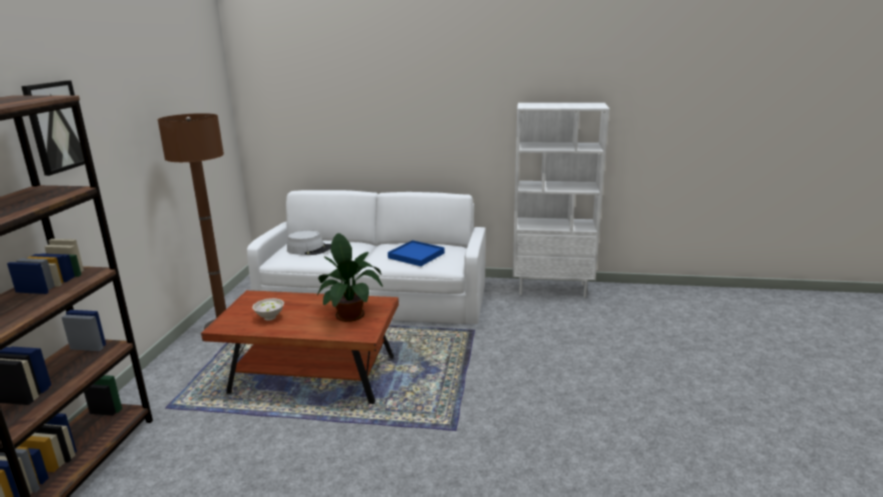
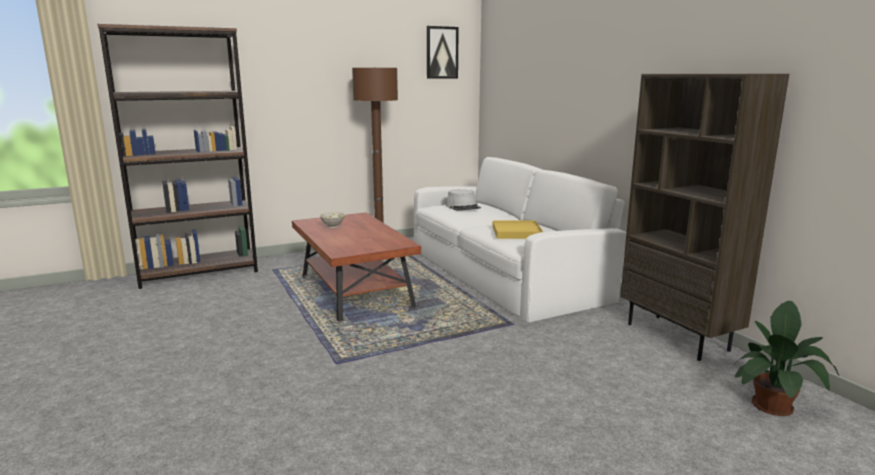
camera: 55 degrees right, 5 degrees down
picture [21,80,85,176] -> picture moved to [427,26,459,79]
potted plant [317,233,383,322] -> potted plant moved to [735,301,839,416]
blue tray [388,240,445,266] -> yellow tray [493,220,543,239]
white bookcase [513,103,609,298] -> brown bookcase [621,74,789,361]

